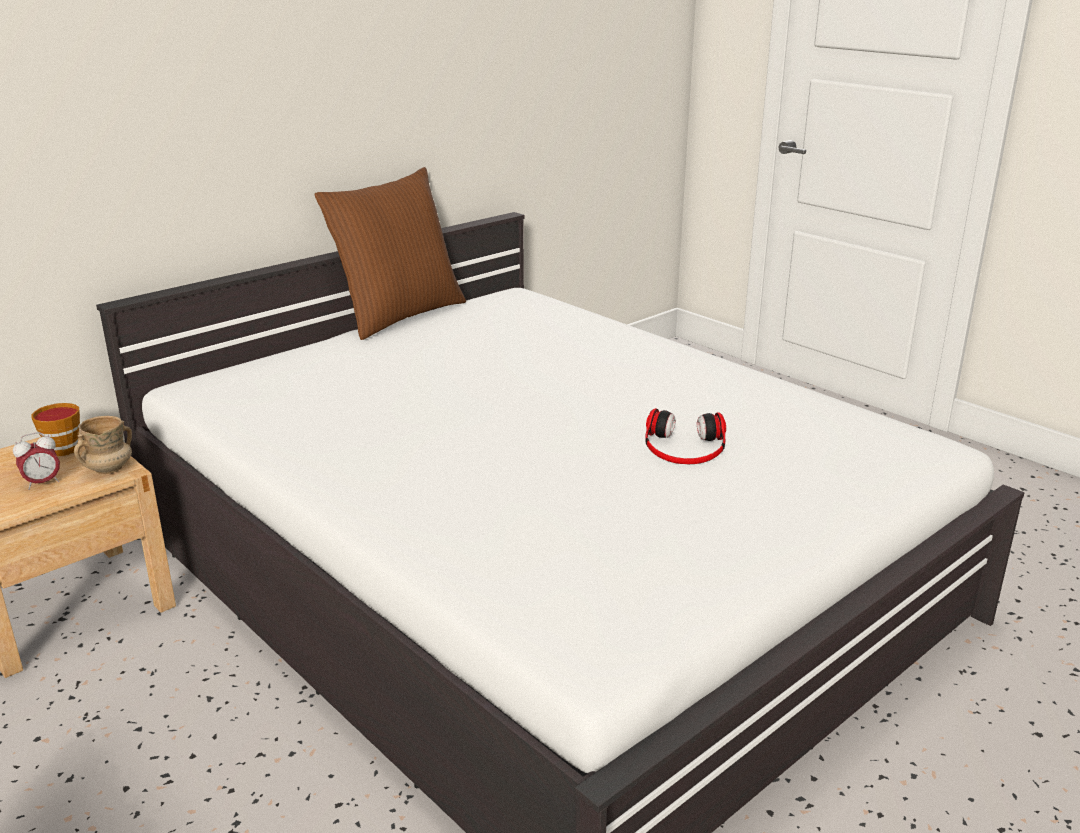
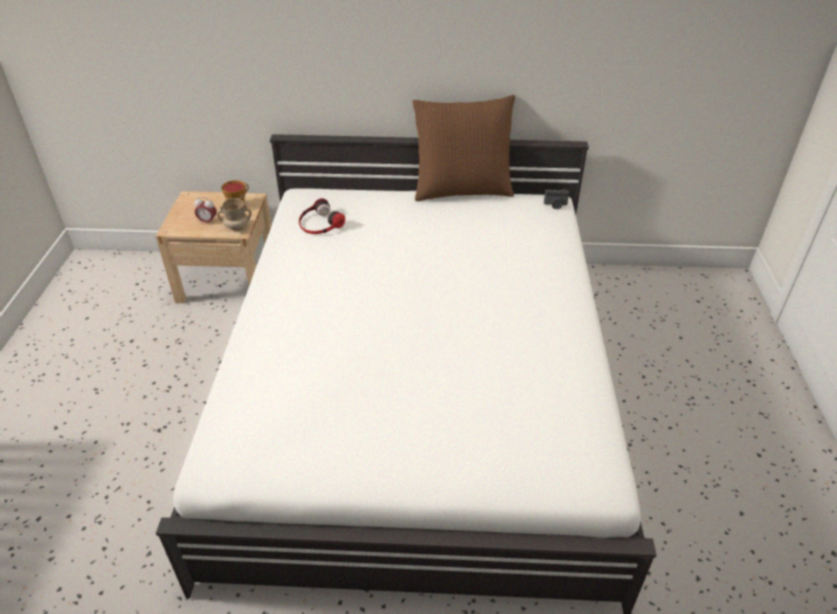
camera: 45 degrees right, 15 degrees up
headphones [645,408,726,464] -> headphones moved to [299,198,345,234]
none -> camera [544,189,569,209]

